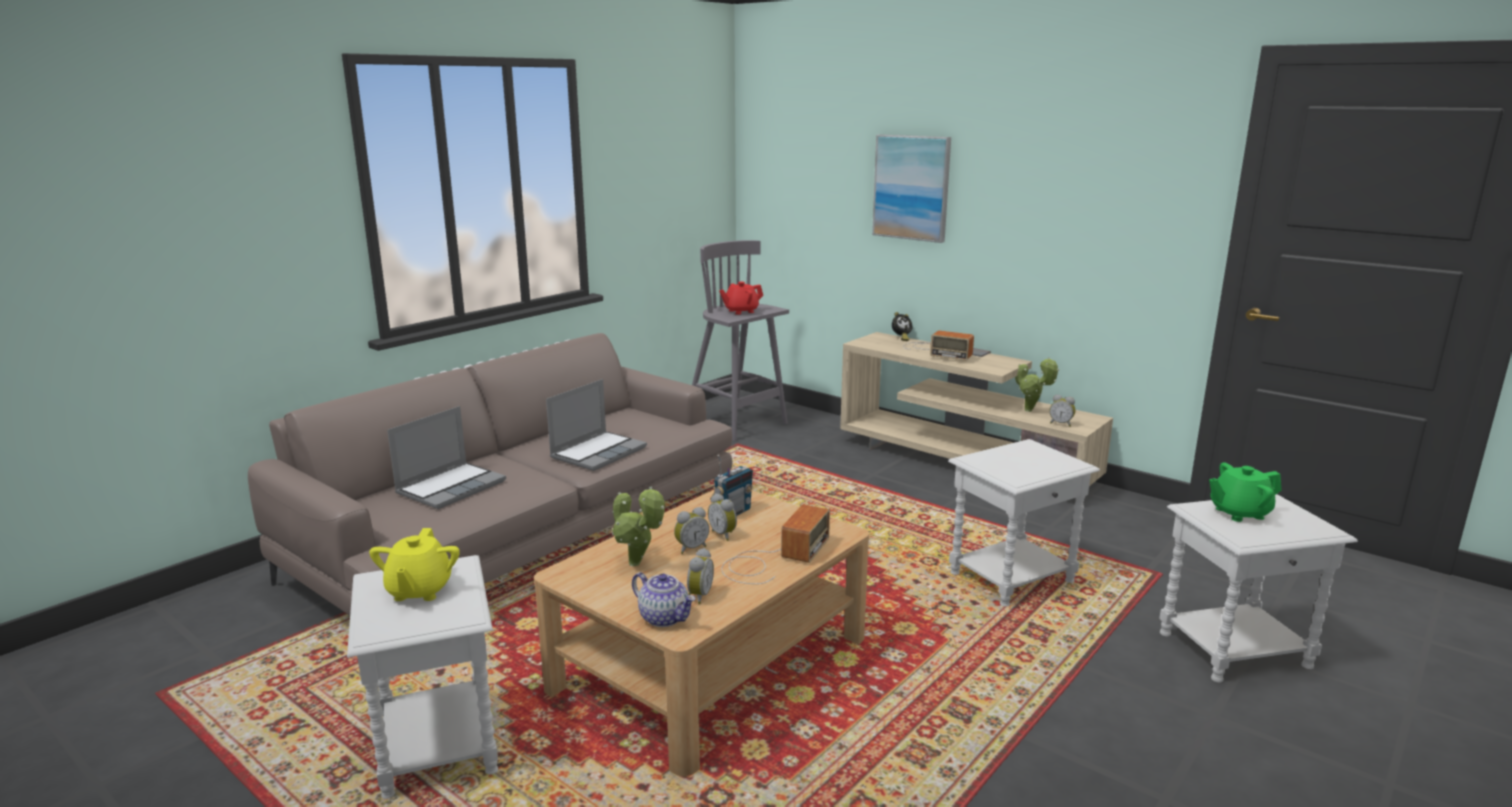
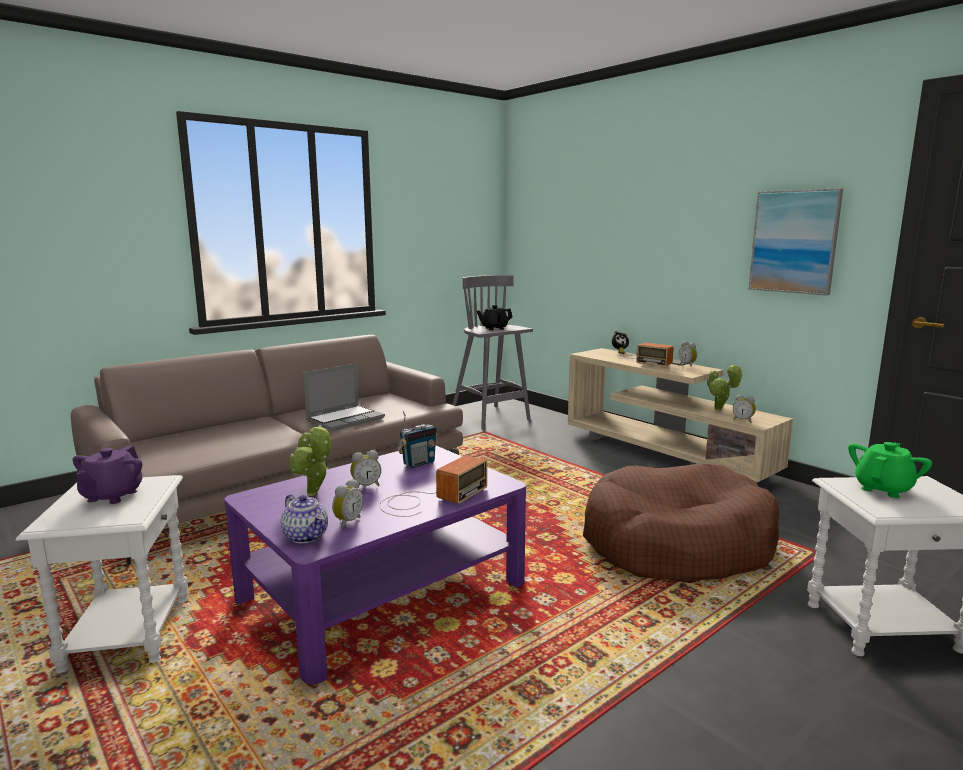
camera: 10 degrees right, 5 degrees down
yellow teapot [369,528,460,601] -> purple teapot [73,445,143,504]
laptop [387,406,506,509] -> none
beige coffee table [534,489,869,776] -> purple coffee table [224,445,526,685]
alarm clock [708,493,737,541] -> alarm clock moved to [679,341,697,367]
red teapot [719,282,763,315] -> black teapot [477,305,513,330]
picture [872,134,951,243] -> picture moved to [749,188,843,295]
white side table [948,439,1100,606] -> brown dog bed [583,463,780,583]
green teapot [1209,462,1281,522] -> green teapot turned 135 degrees clockwise [848,442,932,498]

